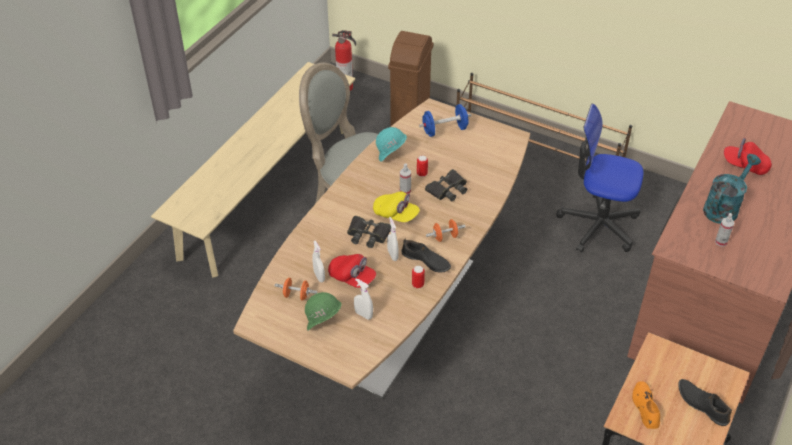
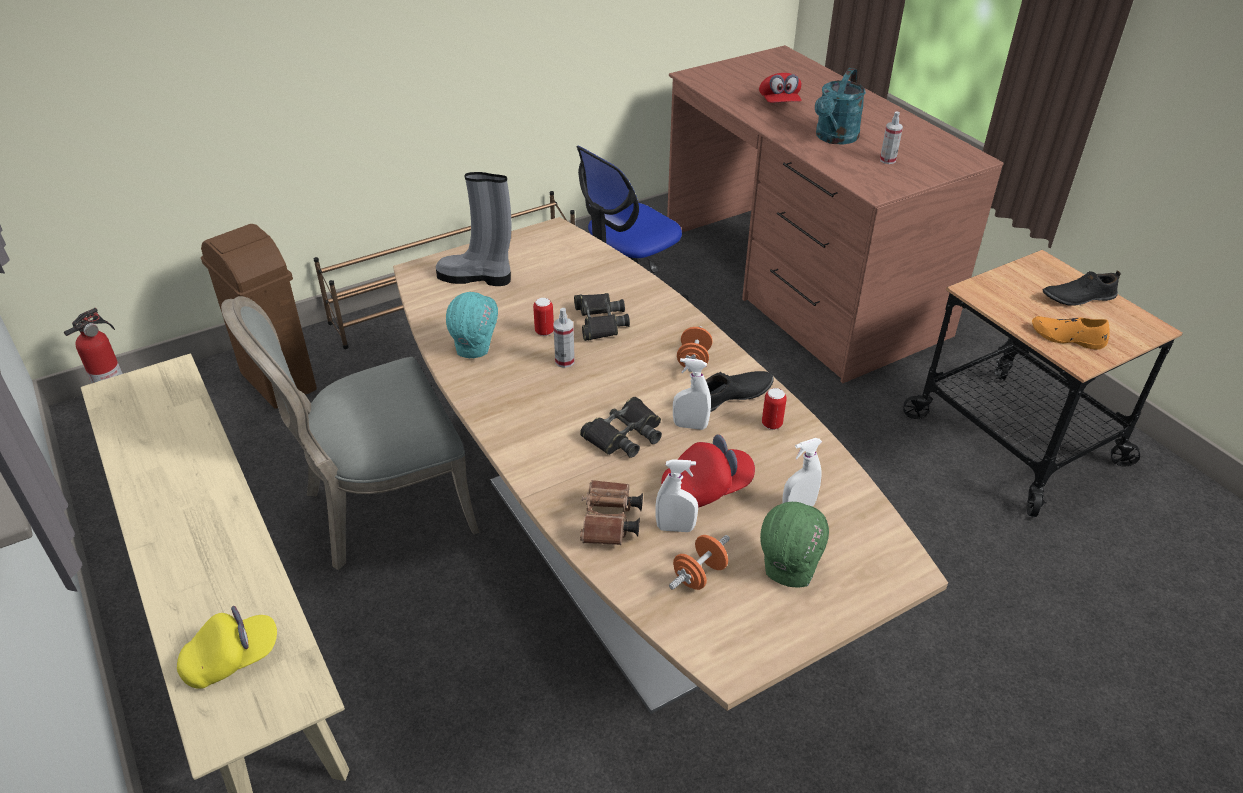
camera: 60 degrees left, 5 degrees down
yellow cap [373,191,420,222] -> yellow cap moved to [177,606,277,689]
blue dumbbell [419,104,472,137] -> grey boot [436,172,512,286]
turquoise watering can [703,154,761,224] -> turquoise watering can turned 135 degrees counterclockwise [815,68,866,145]
red cap [724,138,772,175] -> red cap turned 60 degrees counterclockwise [759,73,802,103]
none -> brown binoculars [580,480,643,545]

